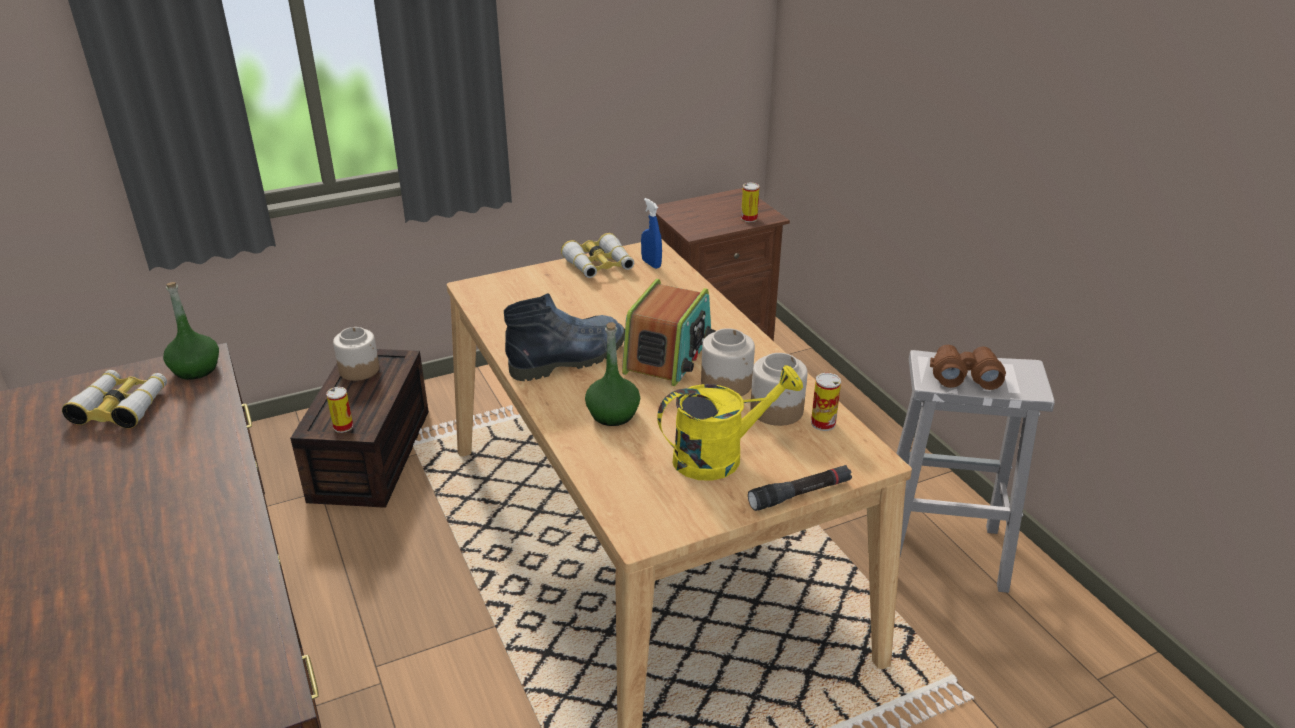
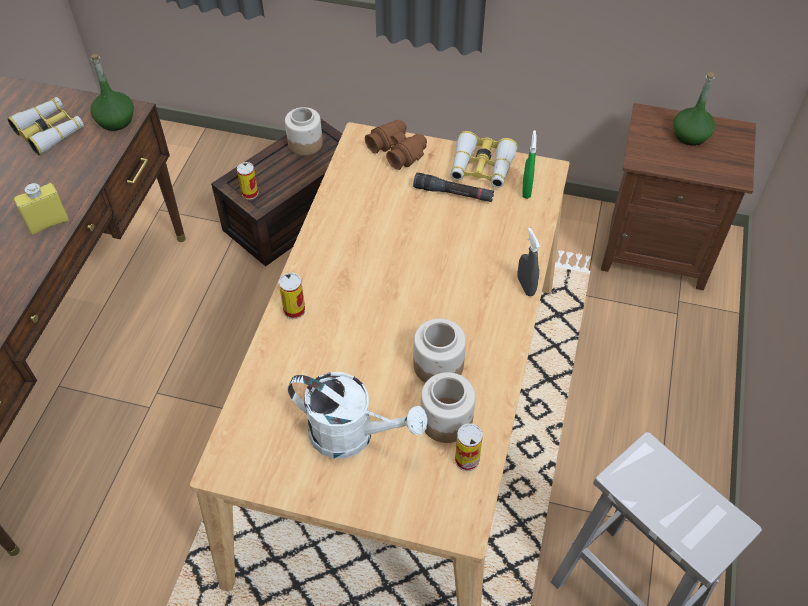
camera: 40 degrees right, 20 degrees up
boot [504,293,625,381] -> none
green bottle [585,322,640,426] -> green bottle moved to [673,72,715,146]
radio [622,279,716,386] -> none
blue spray bottle [641,198,662,269] -> green spray bottle [522,130,537,199]
yellow watering can [657,365,803,481] -> white watering can [288,372,427,459]
can [741,183,759,222] -> can moved to [279,272,305,319]
black flashlight [748,465,852,511] -> black flashlight moved to [413,173,494,202]
brown binoculars [930,345,1006,390] -> brown binoculars moved to [365,120,427,170]
none -> yellow bottle [14,183,69,235]
none -> grey spray bottle [518,228,540,296]

